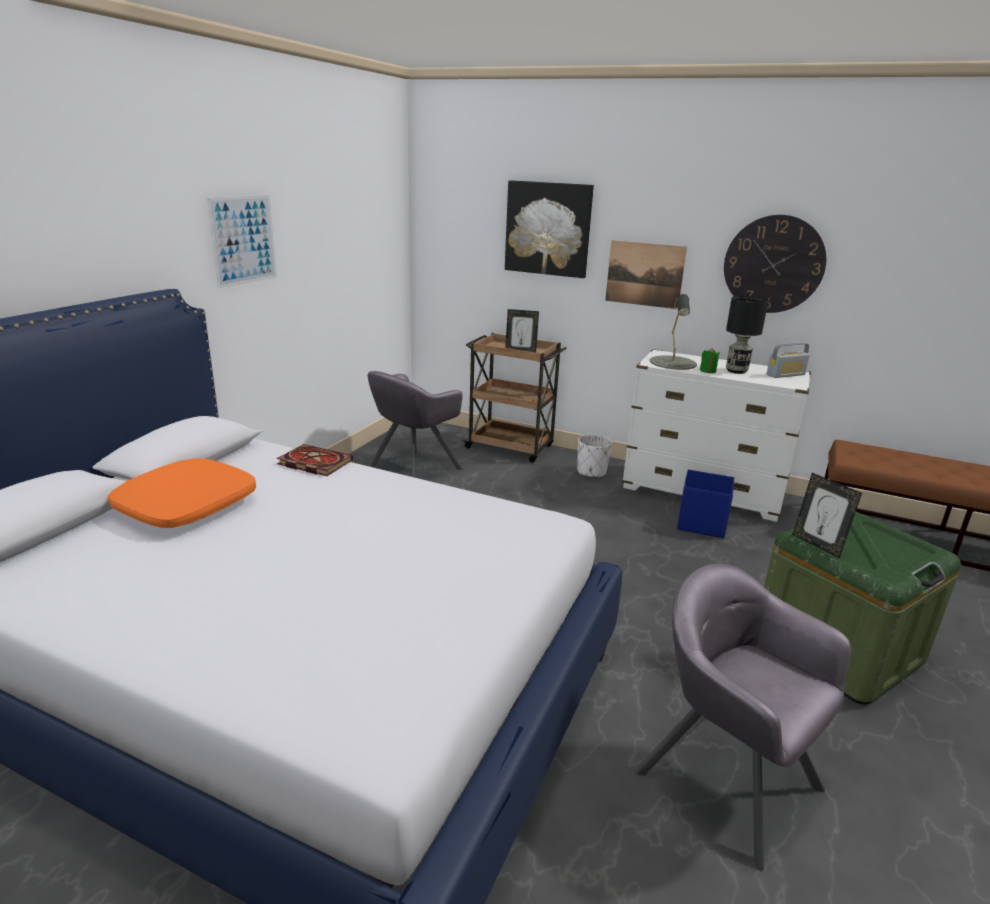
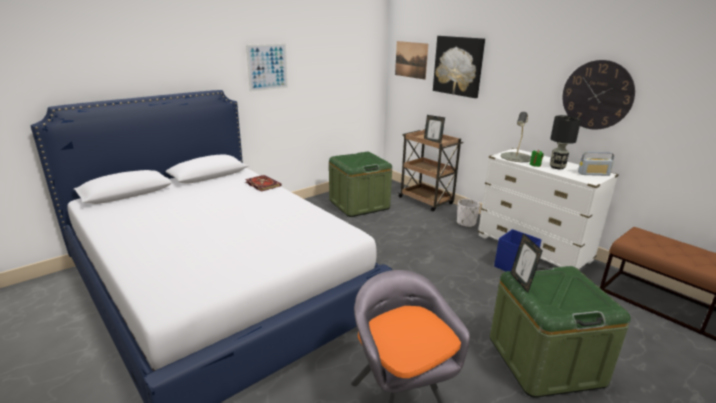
camera: 25 degrees right, 0 degrees up
orange pillow [108,458,256,528] -> orange pillow moved to [358,306,461,378]
grey armchair [368,371,463,478] -> green storage box [329,152,392,217]
picture [605,240,687,309] -> picture moved to [395,41,428,80]

